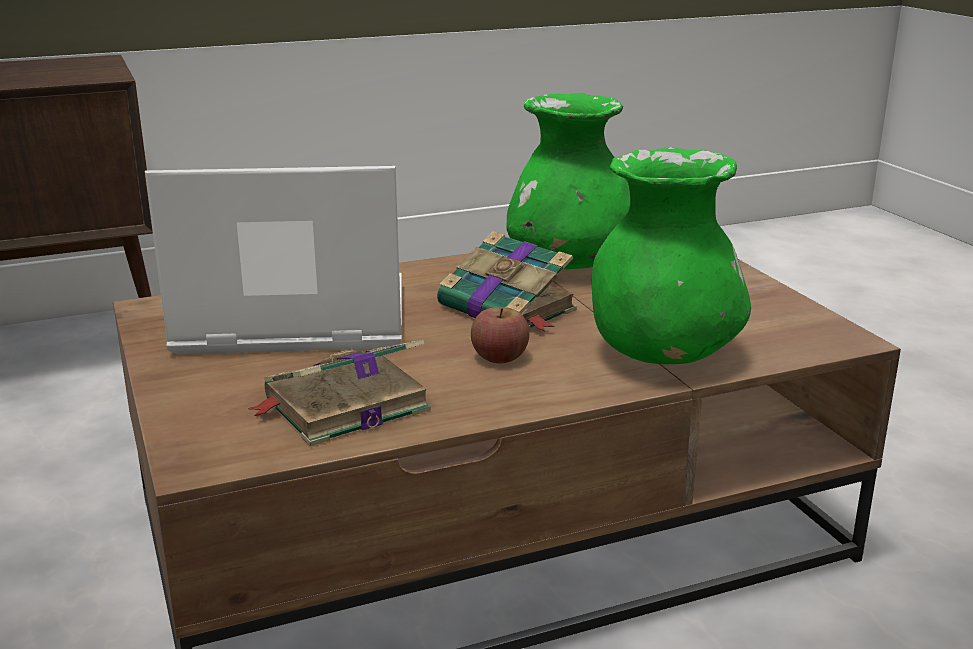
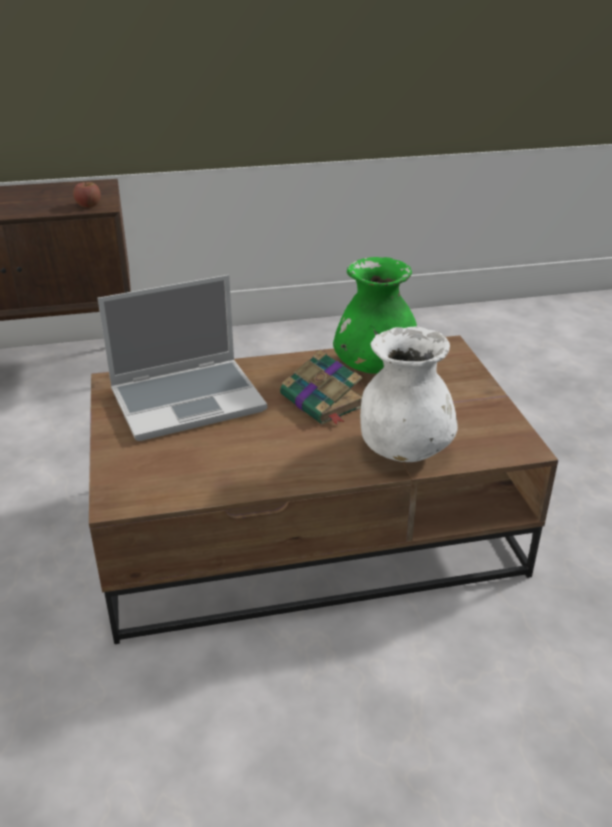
camera: 10 degrees right, 10 degrees up
laptop [145,166,402,354] -> laptop turned 150 degrees clockwise [98,275,267,441]
book [248,339,431,446] -> none
apple [471,307,529,363] -> apple moved to [73,182,101,208]
green vase [592,147,751,364] -> white vase [360,326,458,462]

